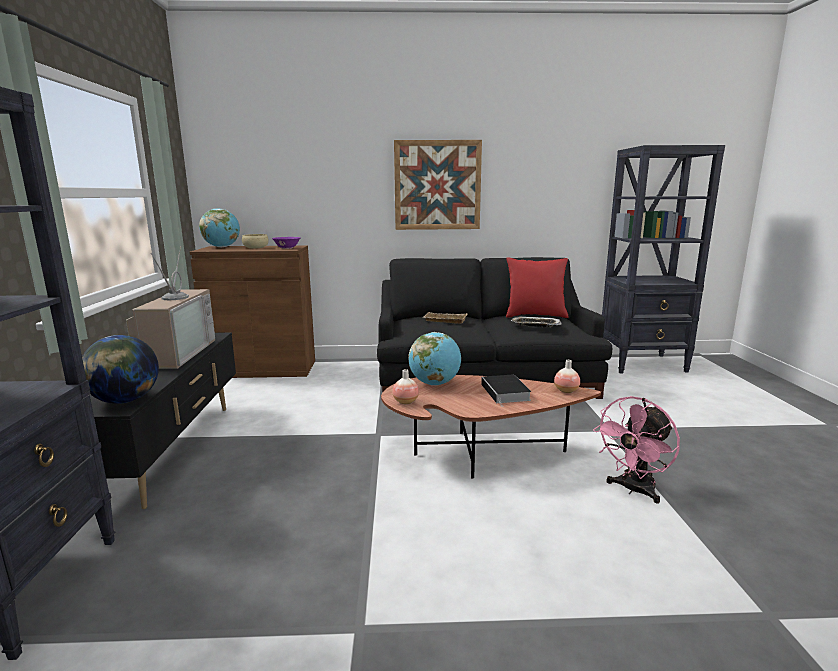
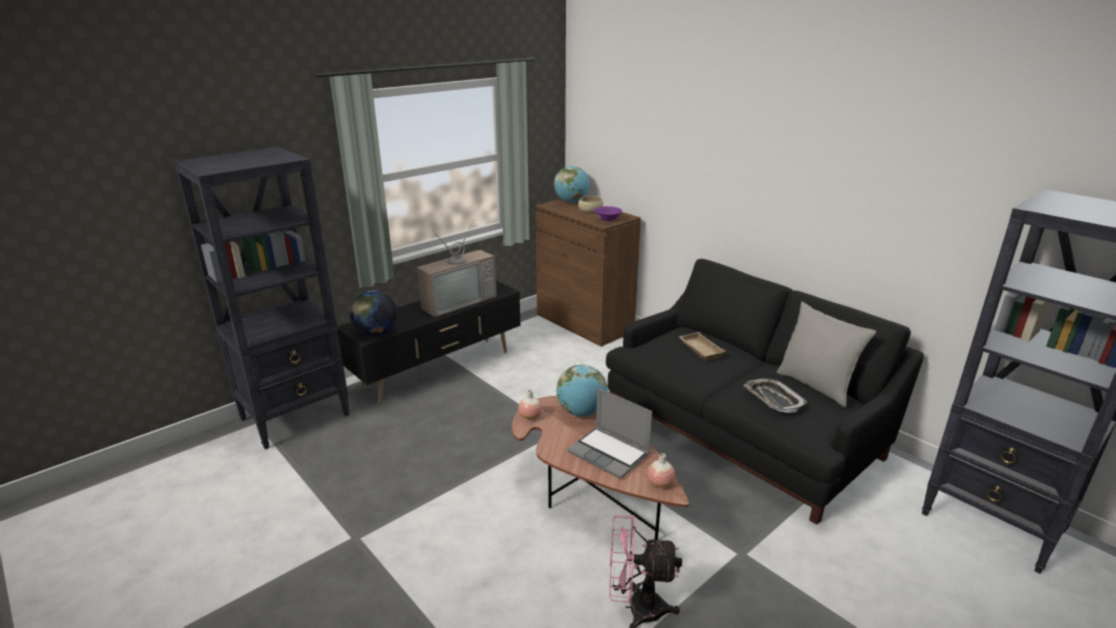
camera: 50 degrees right, 10 degrees up
picture [394,140,482,230] -> none
book [481,375,532,407] -> laptop [567,388,652,479]
red pillow [506,257,569,318] -> grey pillow [777,302,876,407]

